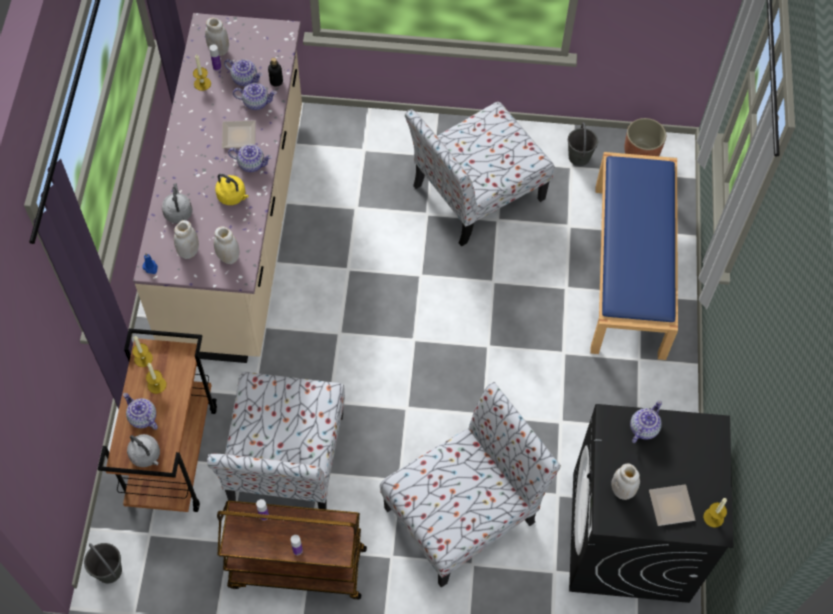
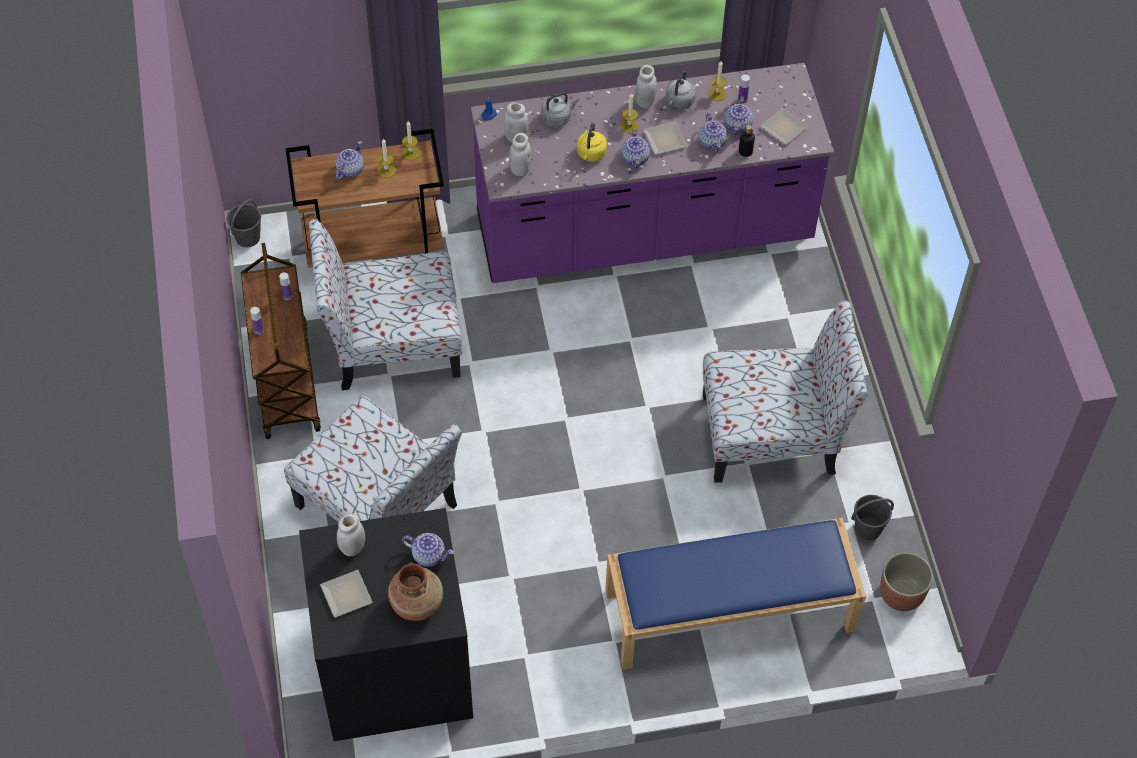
camera: 75 degrees right, 5 degrees down
grey kettle [127,434,160,467] -> grey kettle moved to [666,71,696,109]
beige counter [133,13,302,363] -> purple counter [471,63,834,283]
white jar [205,18,229,56] -> white jar moved to [635,65,657,108]
chair [405,102,555,247] -> chair turned 135 degrees clockwise [703,300,868,483]
candle [703,498,727,528] -> candle moved to [620,92,639,133]
none -> brown vase [388,563,443,621]
none -> plate [760,108,809,145]

